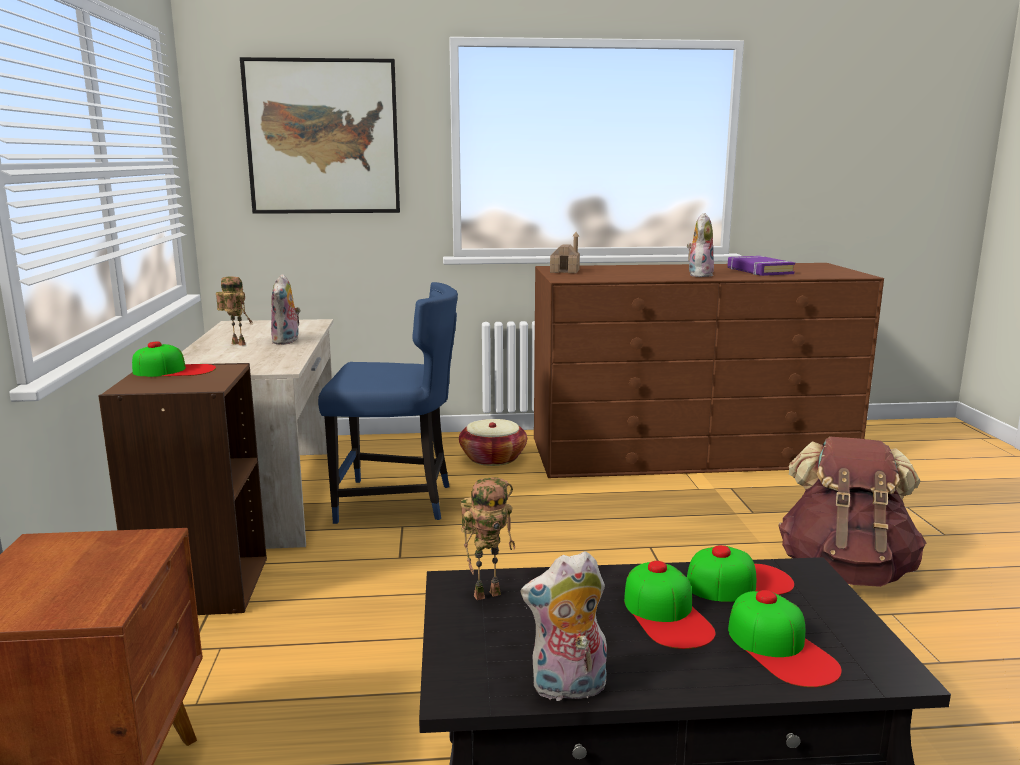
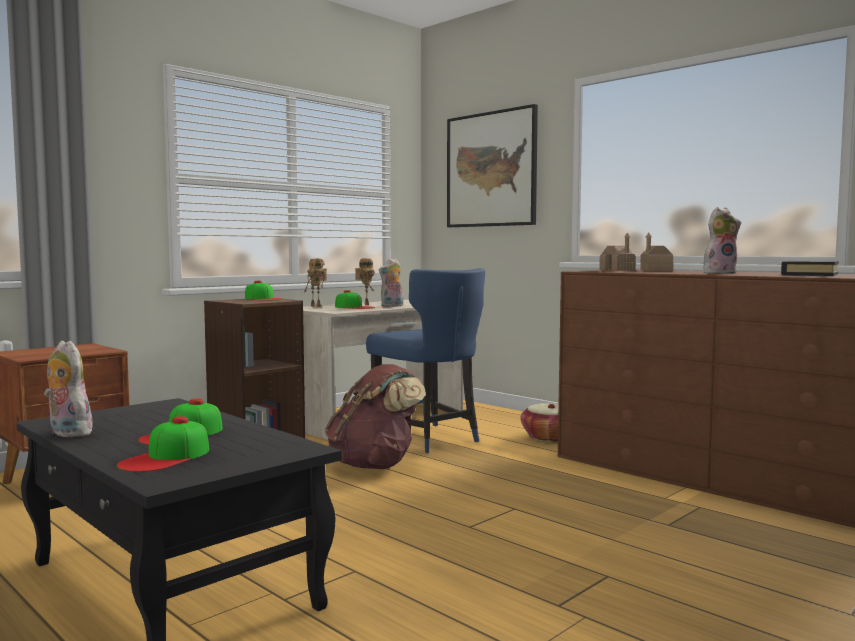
camera: 50 degrees right, 10 degrees down
toy robot [461,477,515,600] -> toy robot moved to [305,258,327,307]
cap [687,545,794,602] -> cap moved to [335,290,376,309]
purple book [728,256,795,276] -> black book [781,261,839,276]
brown backpack [778,437,926,587] -> brown backpack moved to [325,364,426,469]
none -> toy house [640,233,674,271]

